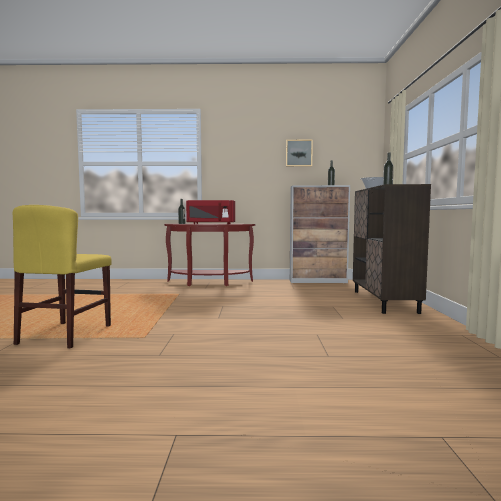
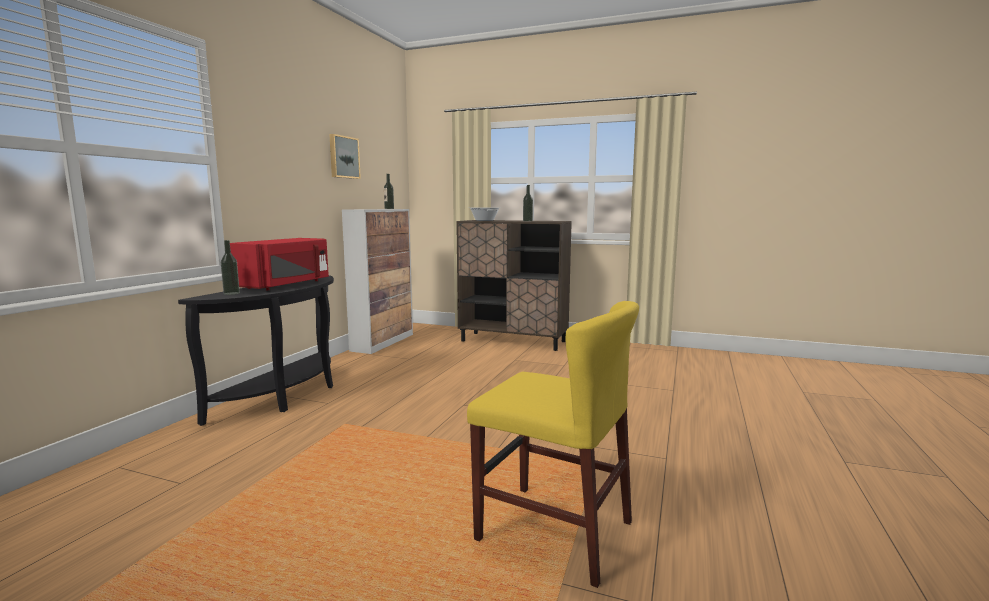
camera: 70 degrees left, 5 degrees up
red console table [164,224,255,286] -> black console table [178,275,334,426]

